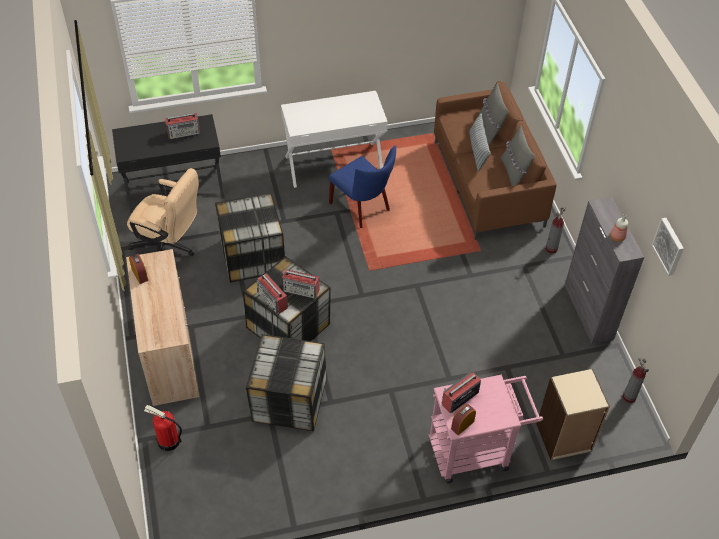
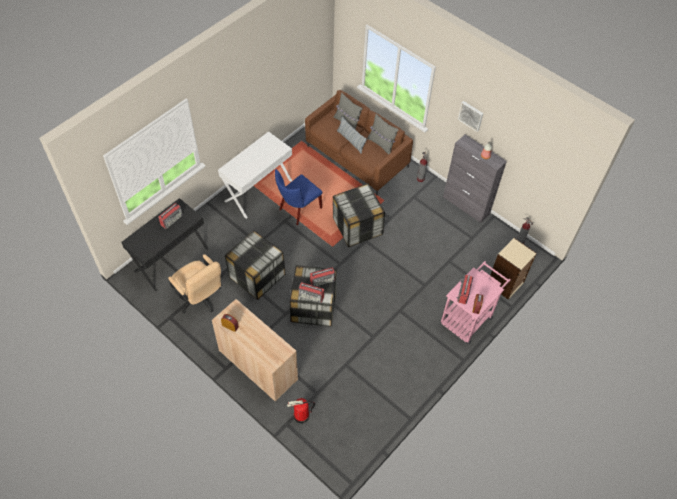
camera: 35 degrees left, 5 degrees up
beige office chair [127,168,199,256] -> beige office chair turned 60 degrees clockwise [168,254,223,313]
storage box [246,334,327,431] -> storage box moved to [333,184,385,247]
blue chair [329,146,396,228] -> blue chair turned 120 degrees clockwise [275,169,322,225]
picture [652,218,684,276] -> picture moved to [458,101,483,132]

